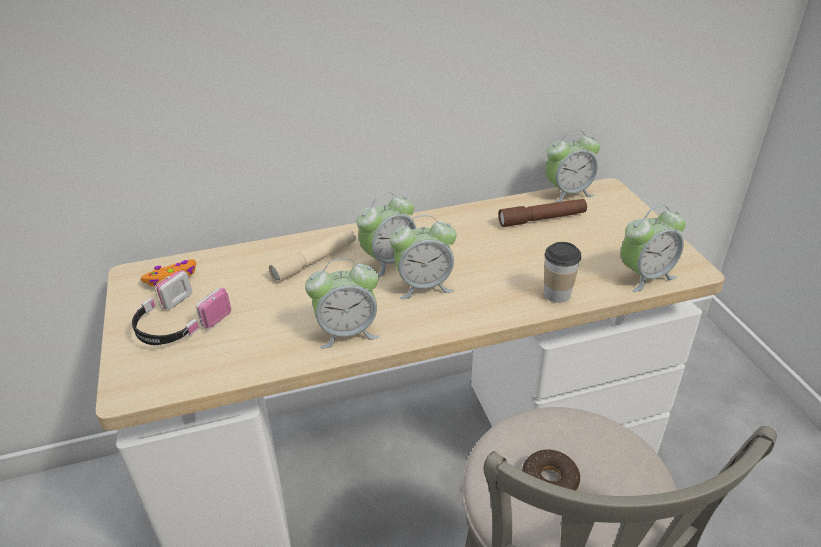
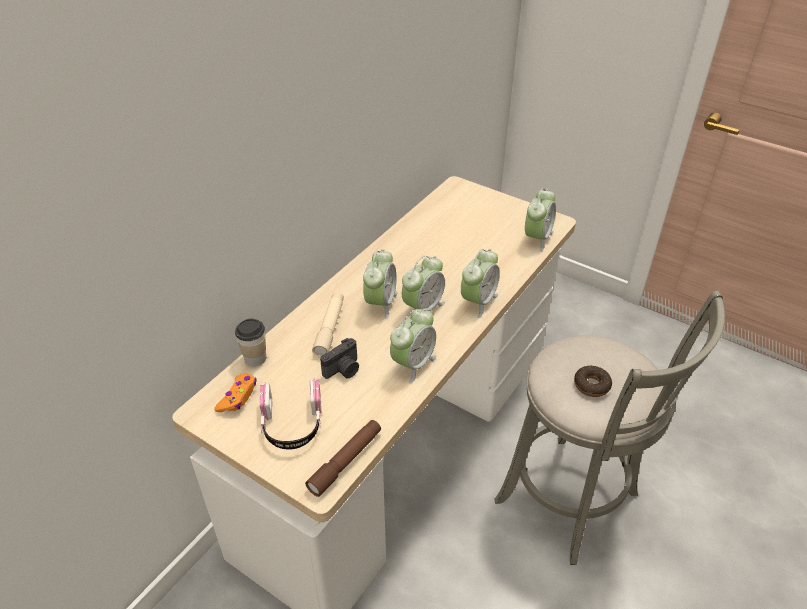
camera: 40 degrees left, 5 degrees up
brown flashlight [498,199,587,227] -> brown flashlight moved to [305,420,381,497]
cup [544,242,581,303] -> cup moved to [235,319,266,367]
alarm clock [546,130,600,203] -> alarm clock moved to [461,249,500,318]
none -> camera [320,338,359,379]

